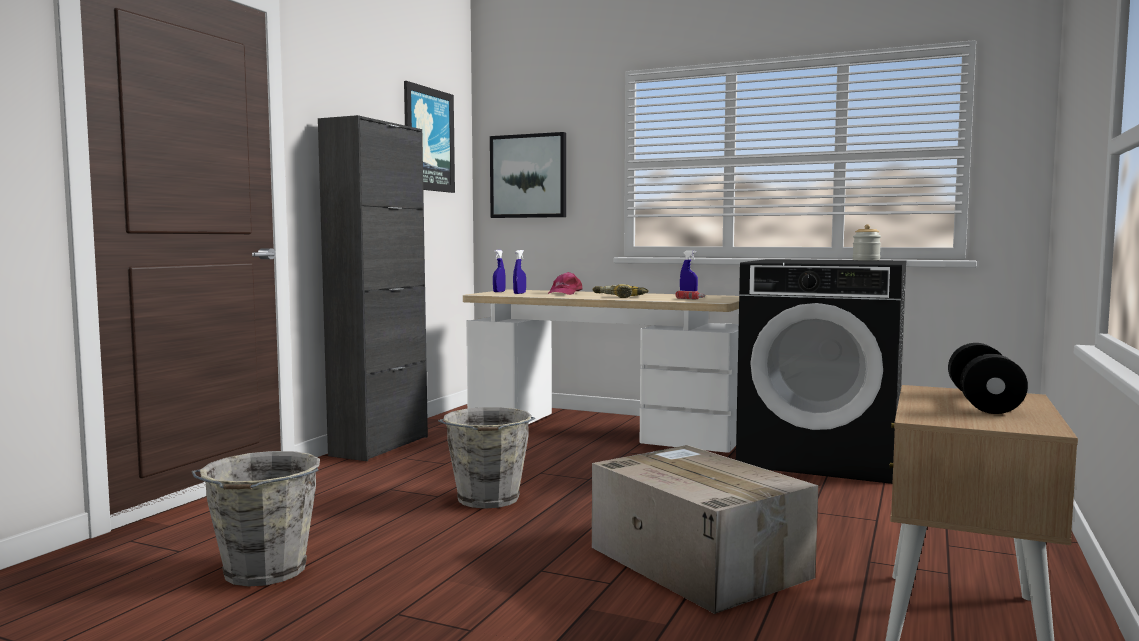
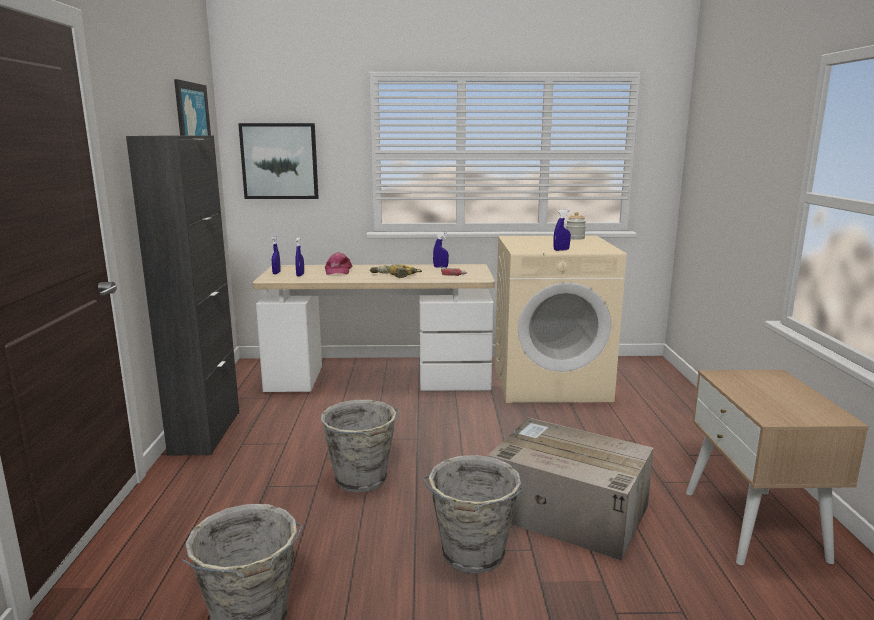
camera: 25 degrees left, 10 degrees up
black washing machine [736,259,906,484] -> beige washing machine [495,235,627,403]
black dumbbell [948,343,1028,414] -> none
none -> grey bucket [423,455,522,574]
none -> blue spray bottle [553,209,571,251]

